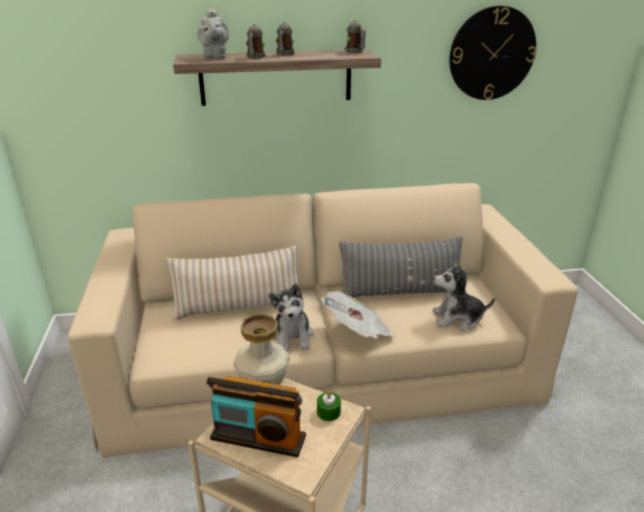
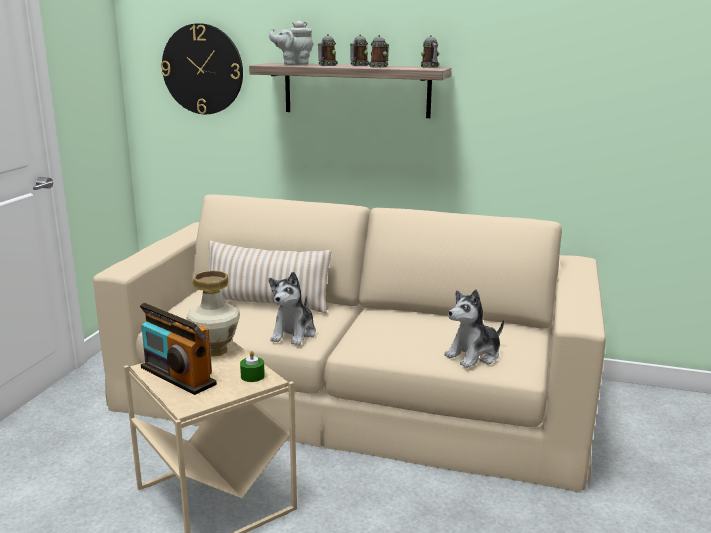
camera: 25 degrees right, 10 degrees down
grey teapot [197,9,229,59] -> grey teapot turned 60 degrees clockwise [269,21,313,65]
newspaper [321,291,395,339] -> none
grey pillow [339,236,462,298] -> none
plush toy [433,261,495,330] -> plush toy turned 60 degrees counterclockwise [444,289,504,368]
wall clock [449,6,537,100] -> wall clock moved to [161,23,243,114]
none -> mug [369,35,389,68]

